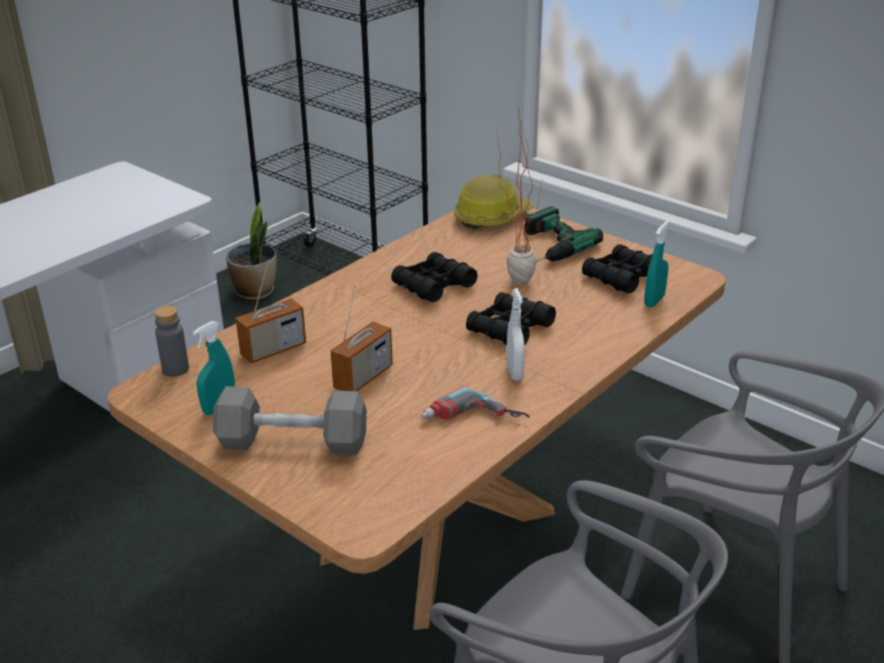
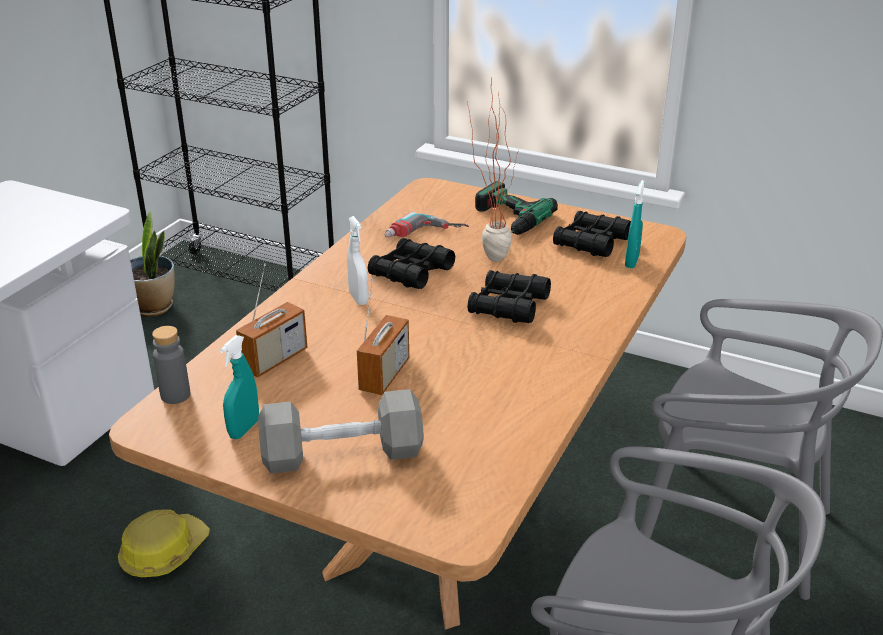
camera: 15 degrees left, 0 degrees up
power drill [421,386,530,420] -> power drill moved to [385,211,469,238]
hard hat [454,175,533,229] -> hard hat moved to [118,509,210,578]
white spray bottle [507,288,525,381] -> white spray bottle moved to [347,216,369,305]

